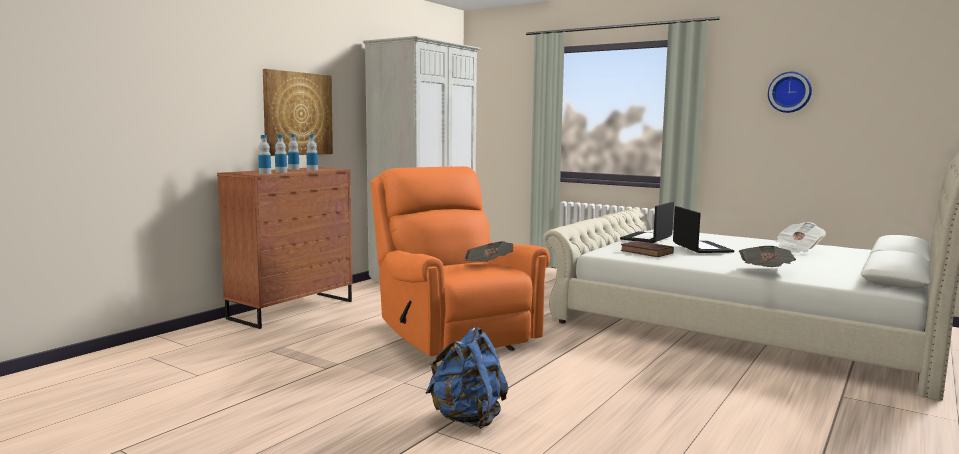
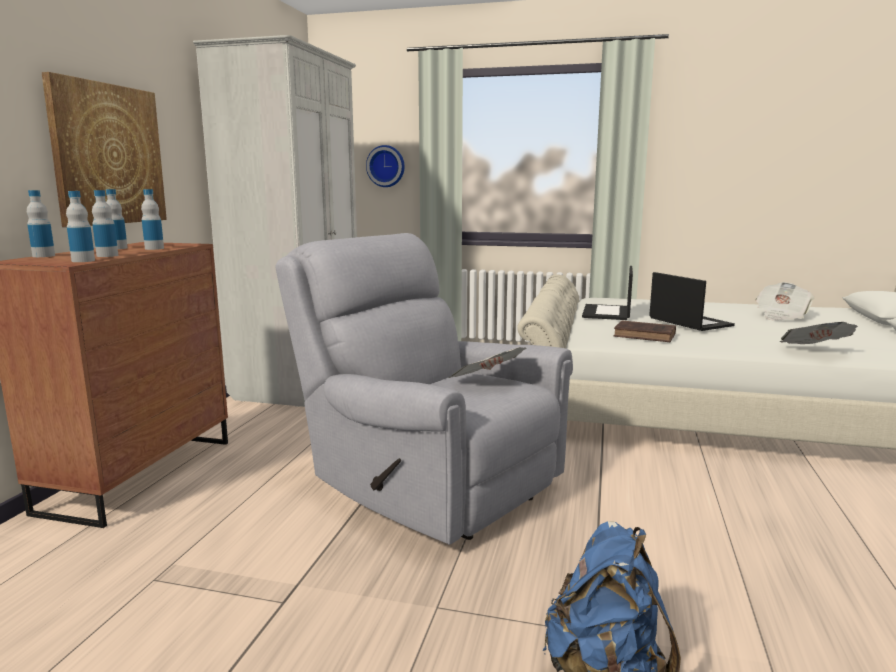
camera: 20 degrees left, 5 degrees up
orange armchair [371,166,550,356] -> grey armchair [275,233,573,545]
wall clock [768,72,812,113] -> wall clock moved to [366,145,405,187]
none -> bottle [27,190,55,257]

